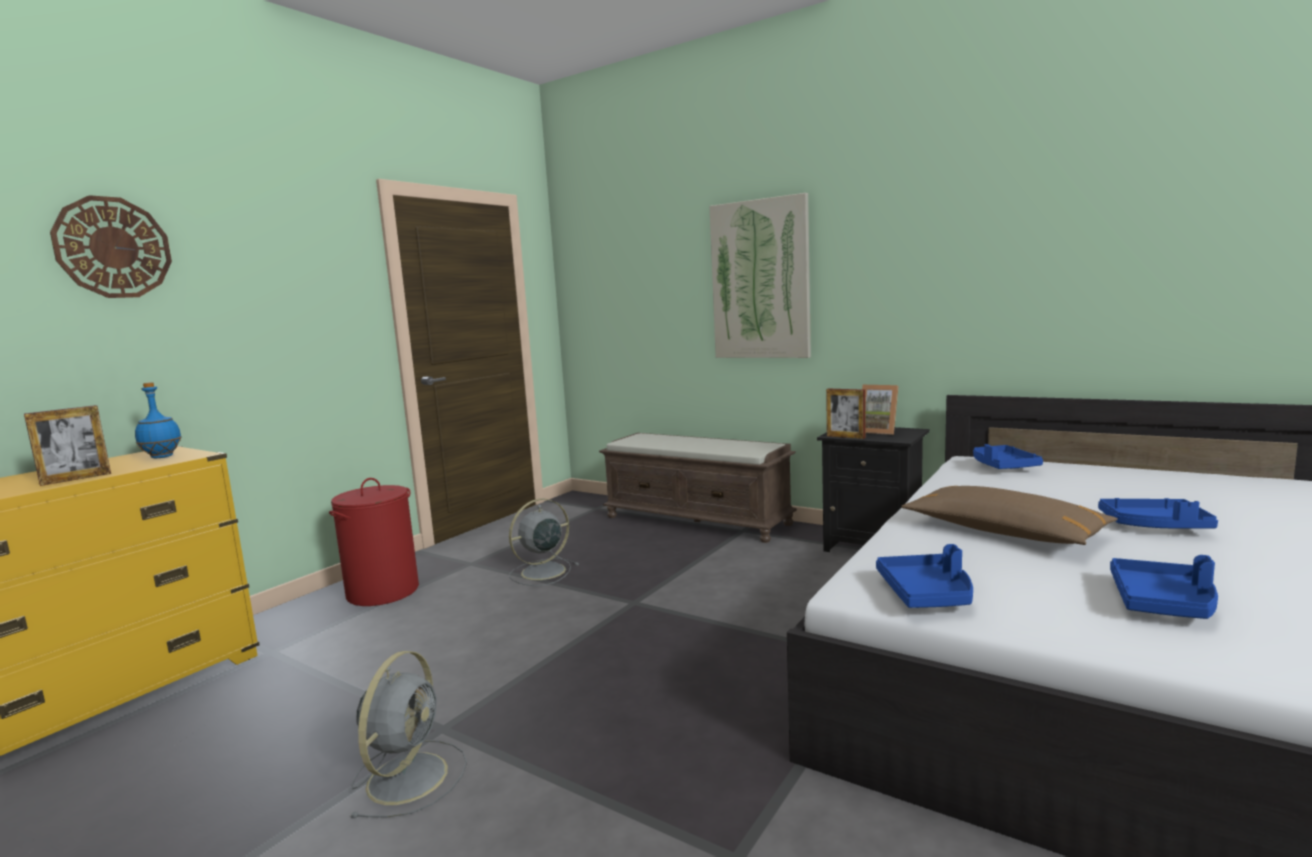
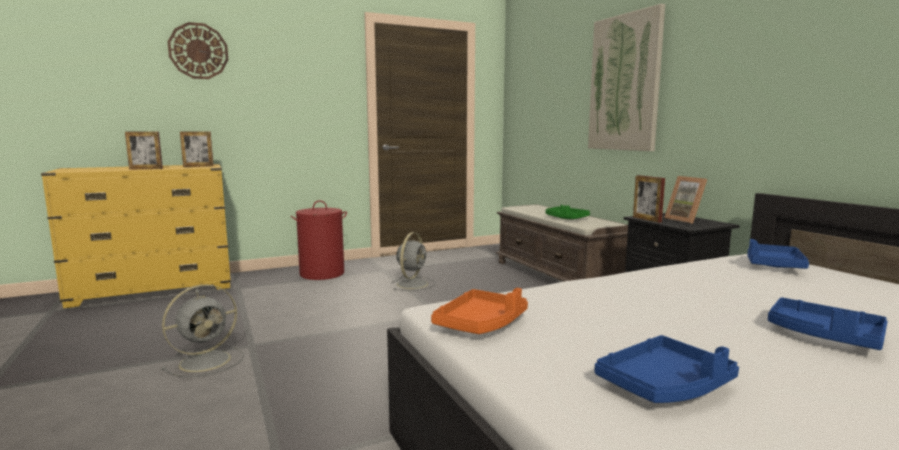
camera: 30 degrees right, 0 degrees up
blue bottle [135,382,182,458] -> picture frame [180,131,214,167]
grey fan [509,499,579,586] -> grey fan turned 120 degrees clockwise [391,232,436,291]
blue tray [876,544,973,608] -> orange tray [431,288,528,334]
brown pillow [902,486,1118,545] -> none
none -> green tray [545,205,590,219]

